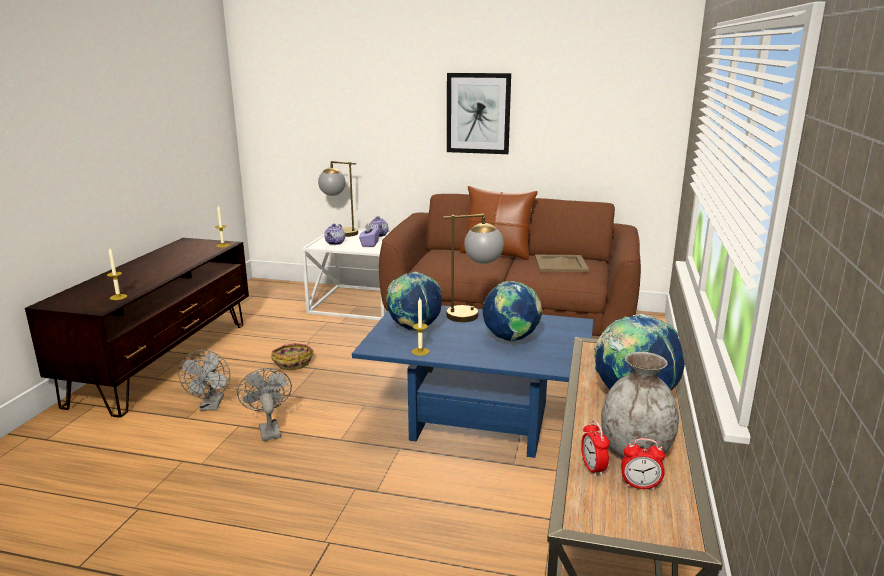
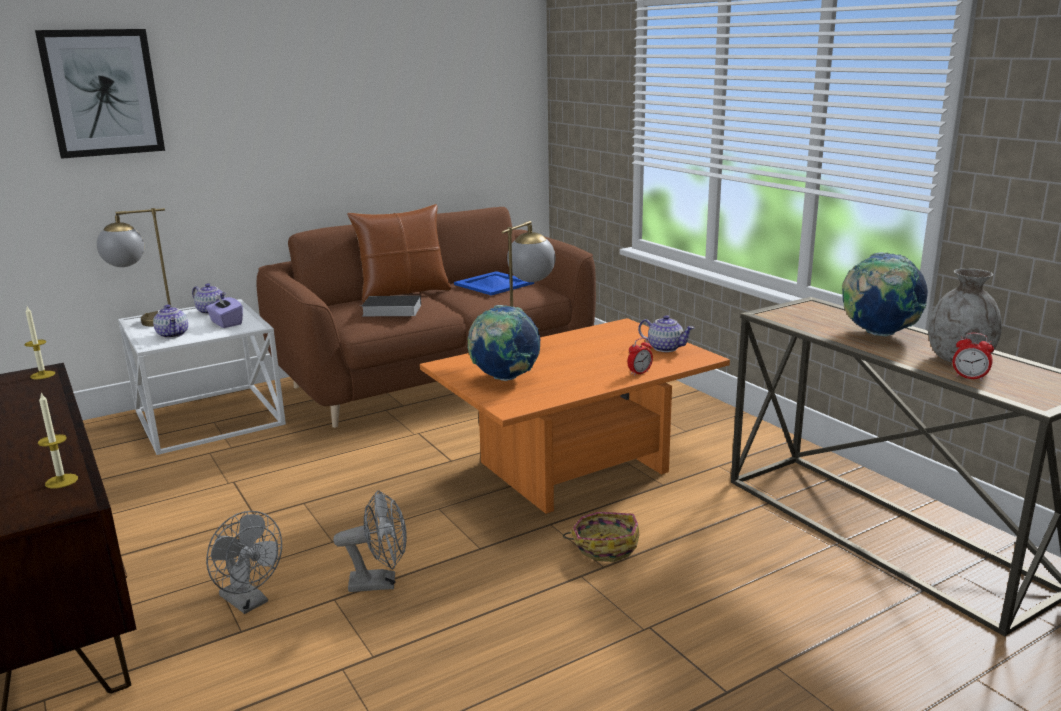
camera: 45 degrees left, 0 degrees up
grey fan [237,368,292,441] -> grey fan turned 150 degrees clockwise [333,490,407,592]
basket [271,343,314,370] -> basket moved to [563,512,639,562]
blue coffee table [352,305,593,458] -> orange coffee table [420,318,730,514]
candle [411,298,430,356] -> none
picture [447,73,511,154] -> picture moved to [35,29,165,159]
globe [483,281,542,342] -> none
beige tray [535,255,589,272] -> blue tray [454,271,534,296]
alarm clock [621,438,665,490] -> alarm clock moved to [627,338,653,376]
none -> book [360,296,421,316]
none -> teapot [638,315,694,352]

